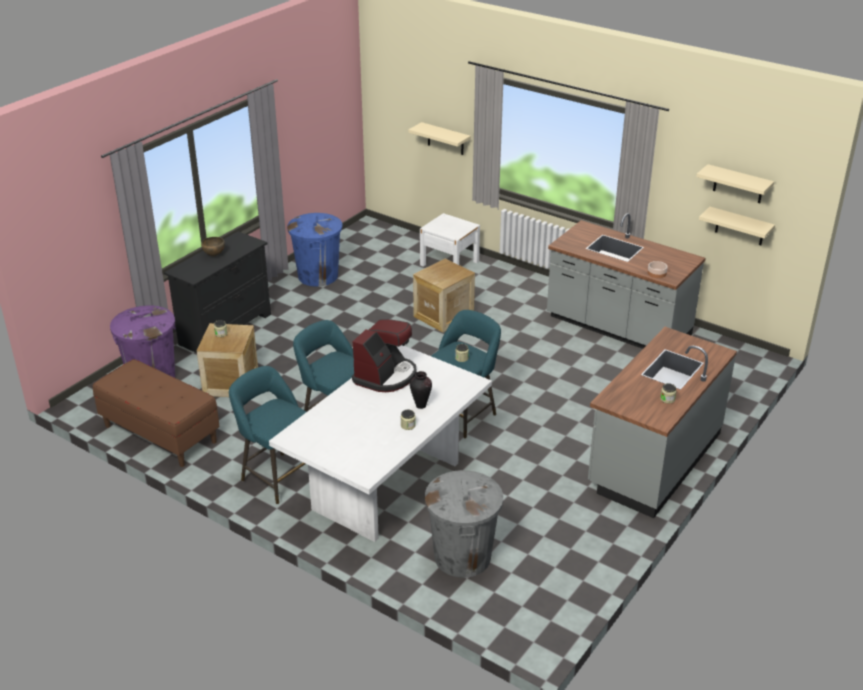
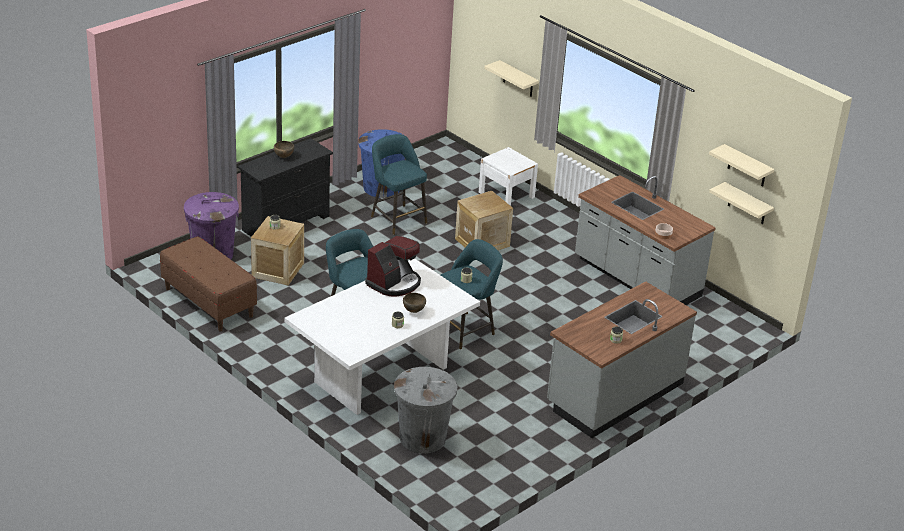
camera: 10 degrees right, 0 degrees up
turquoise stool [229,366,306,504] -> turquoise stool moved to [371,134,427,235]
vase [410,371,432,409] -> brown bowl [403,293,426,313]

